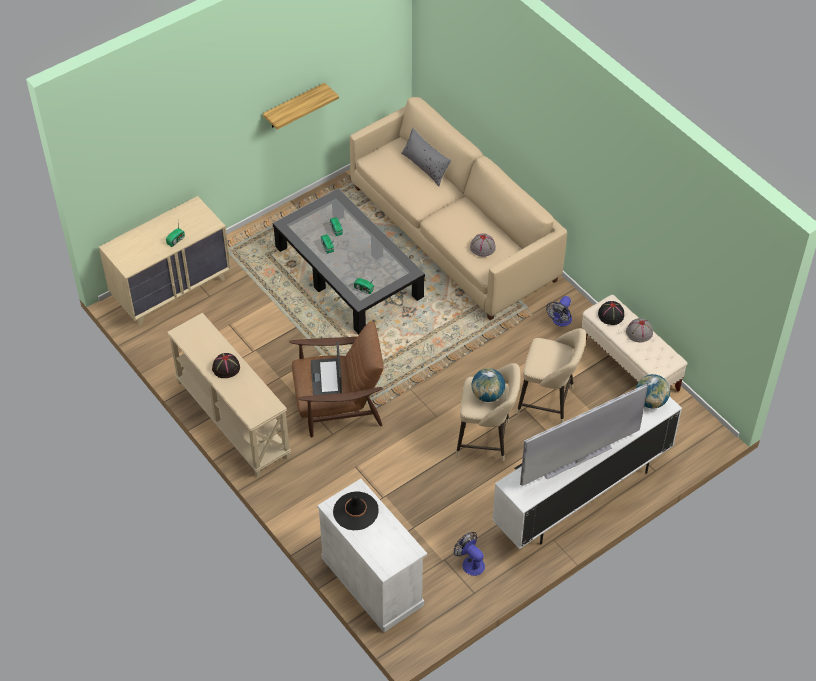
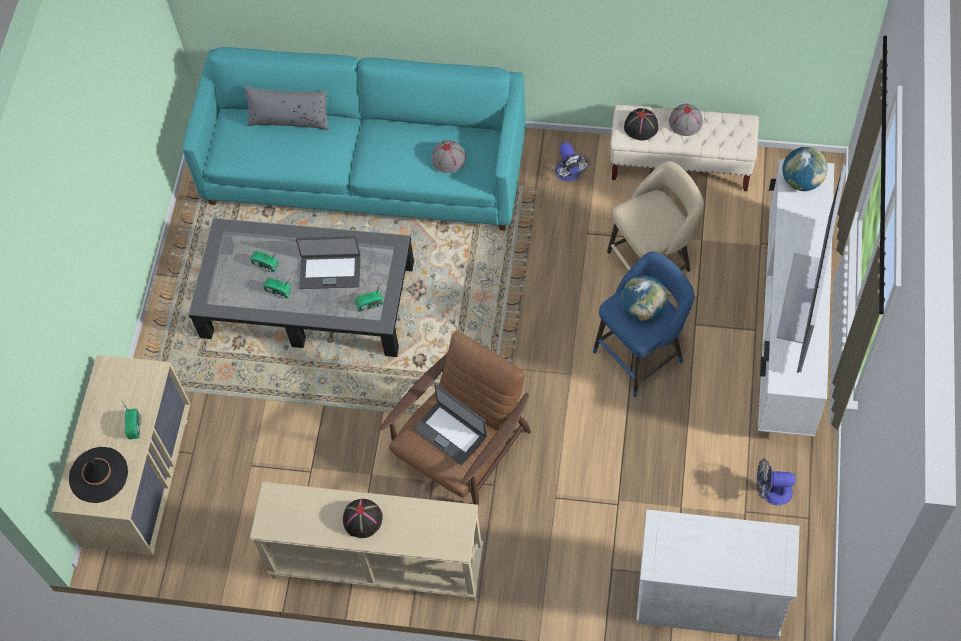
camera: 40 degrees left, 10 degrees up
shelf [263,82,339,130] -> none
black hat [333,492,379,530] -> black hat moved to [69,447,128,503]
beige sofa [350,97,567,321] -> turquoise sofa [183,47,526,230]
beige stool [456,363,521,461] -> blue stool [593,251,695,397]
none -> laptop [296,236,360,289]

